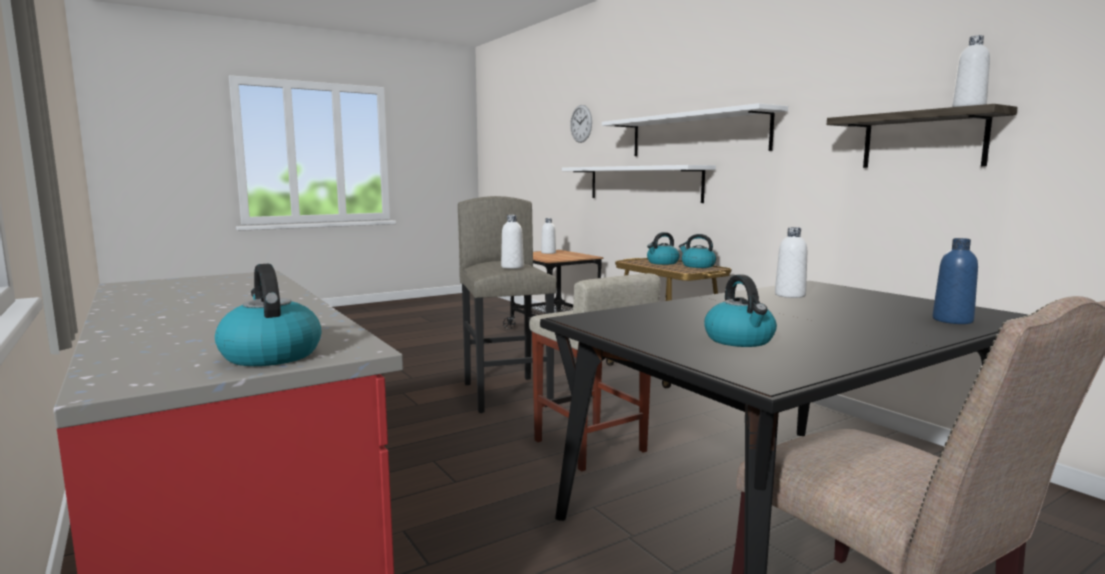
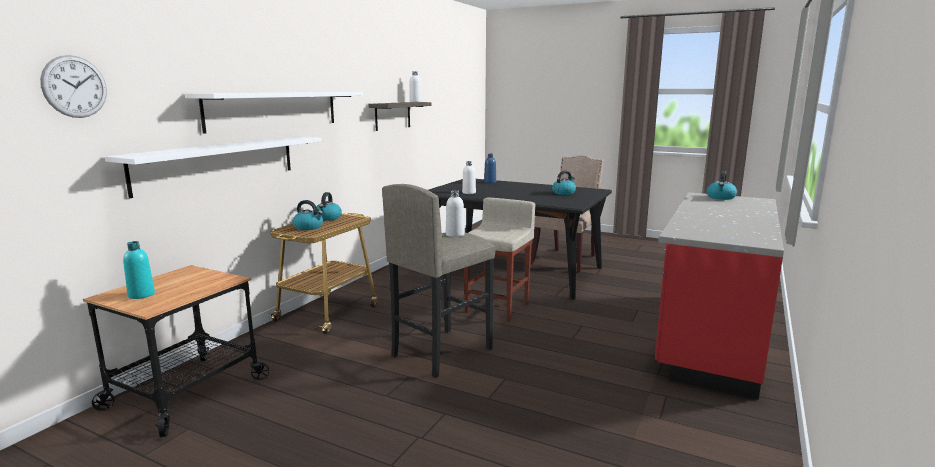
camera: 120 degrees left, 5 degrees up
white bottle [541,218,556,254] -> turquoise bottle [123,241,155,299]

